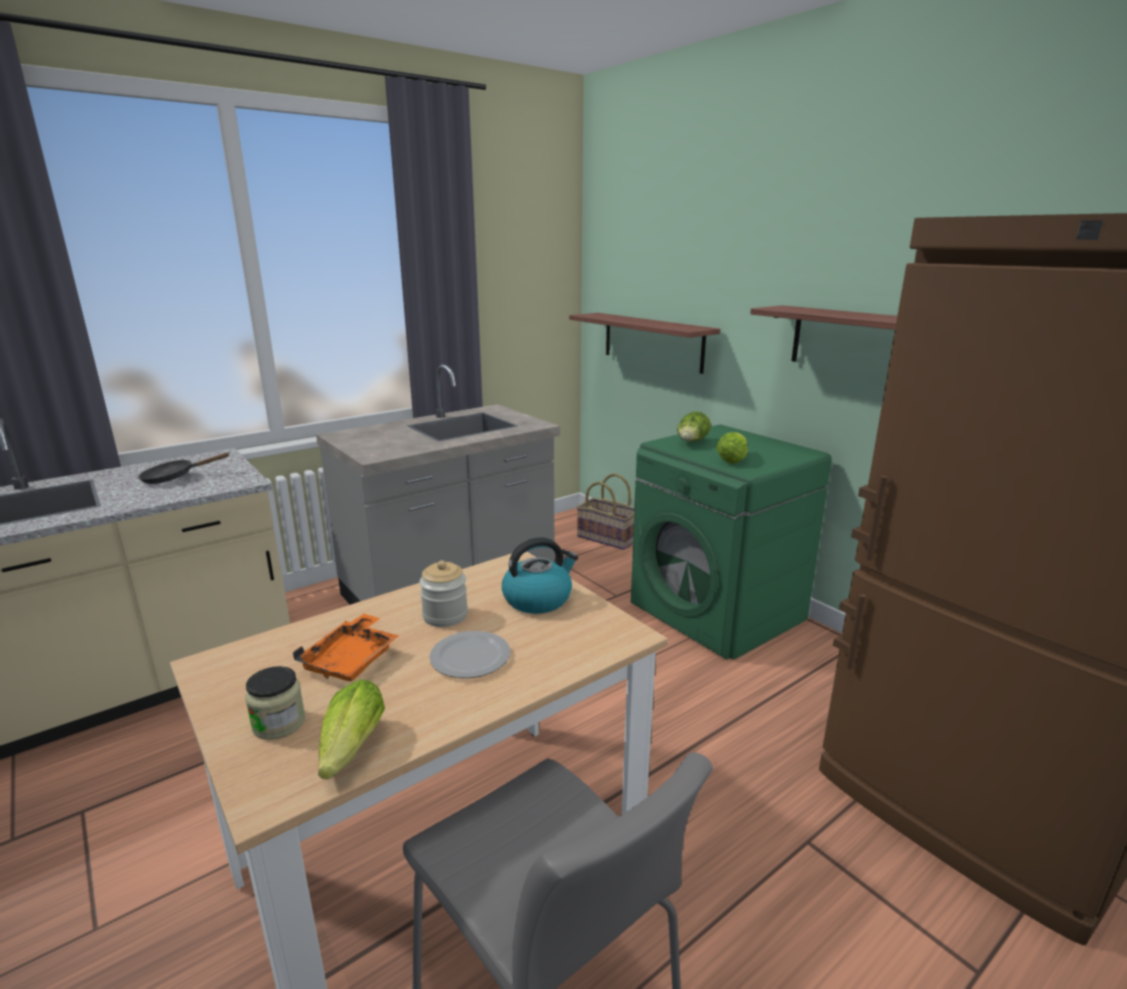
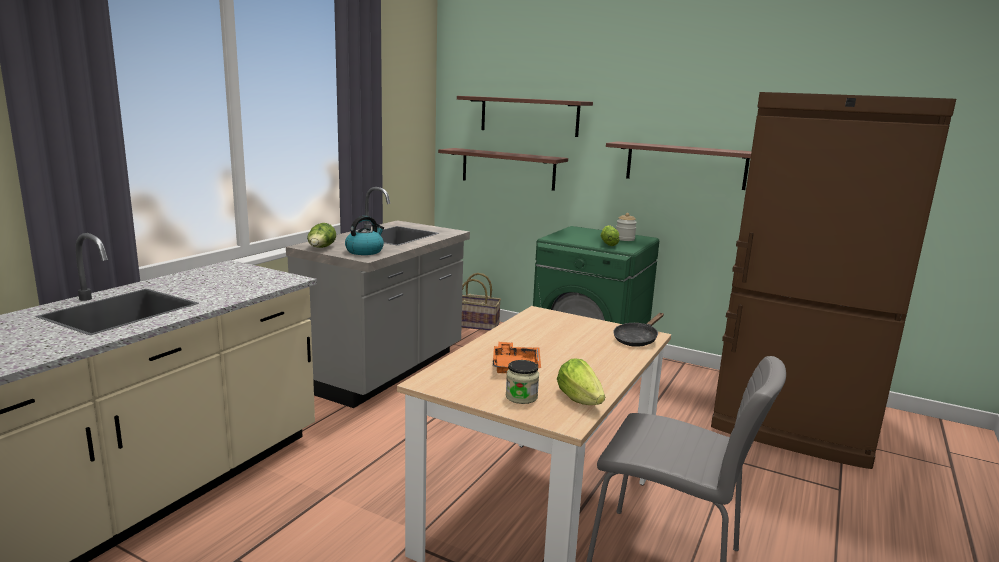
camera: 25 degrees left, 5 degrees down
black frying pan [138,453,229,484] -> black frying pan moved to [613,313,664,347]
jar [419,560,468,627] -> jar moved to [616,213,637,241]
plate [429,631,511,678] -> none
kettle [502,537,578,614] -> kettle moved to [345,216,384,255]
lettuce [677,411,711,442] -> lettuce moved to [307,223,336,248]
none -> shelf [457,96,593,137]

